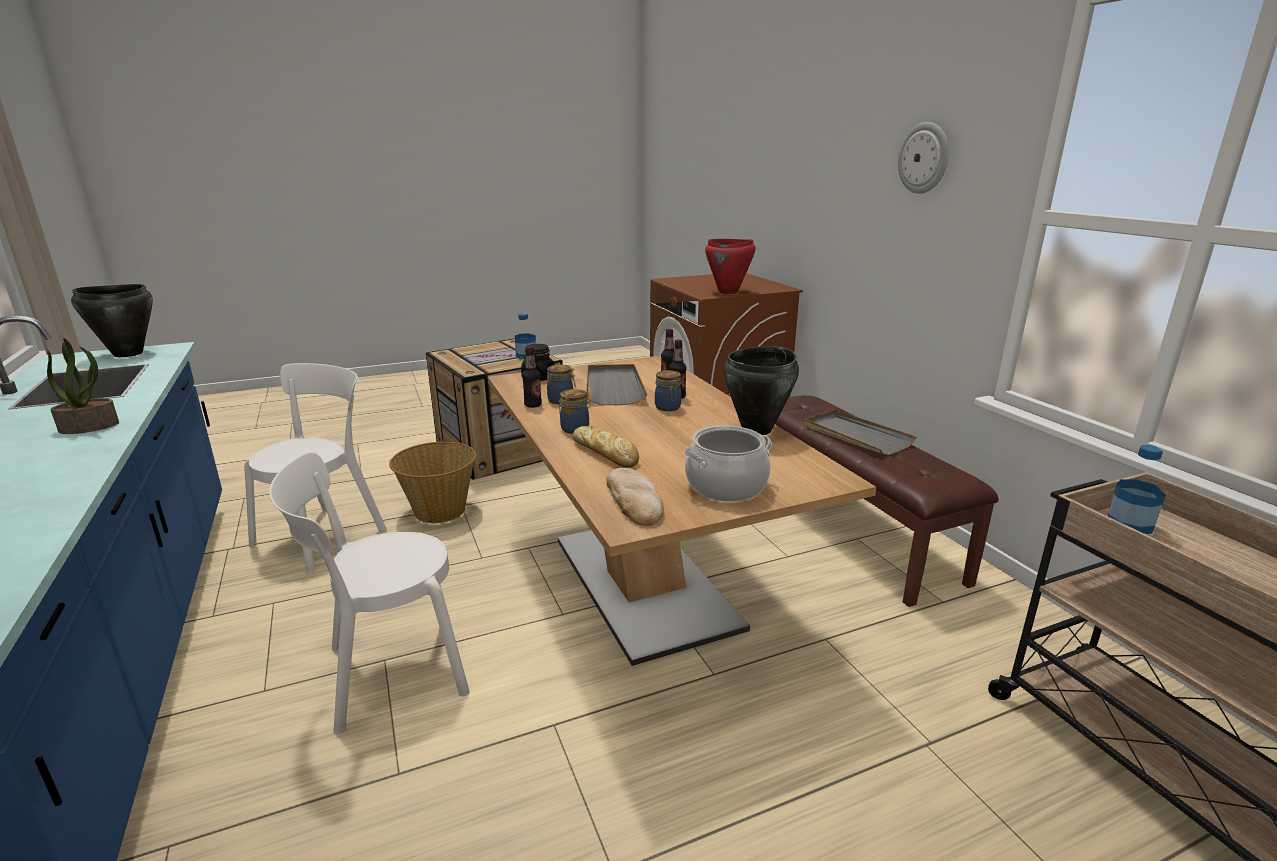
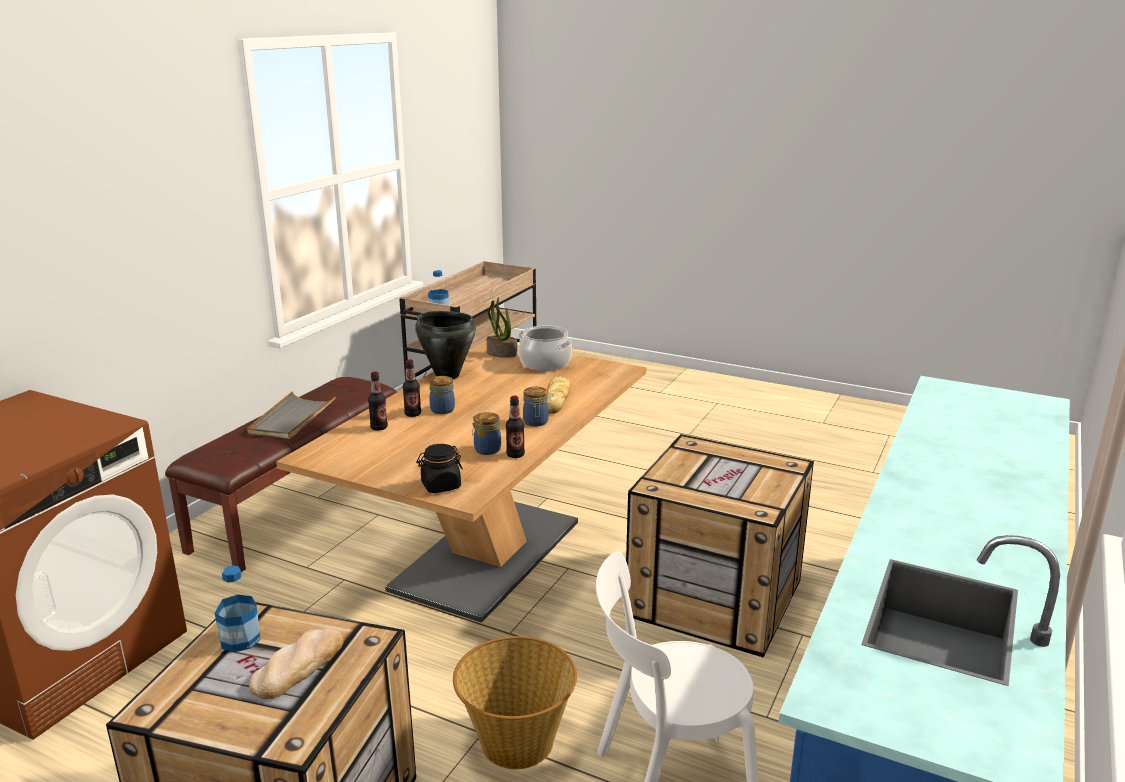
camera: 130 degrees left, 0 degrees up
potted plant [47,338,119,434] -> potted plant moved to [487,297,517,358]
black cooking pot [71,284,153,357] -> none
white chair [269,452,470,734] -> crate [624,434,814,657]
grey tray [586,364,647,405] -> none
bread [606,468,664,526] -> bread moved to [249,628,343,699]
red cooking pot [705,239,755,294] -> none
wall clock [898,122,949,194] -> none

